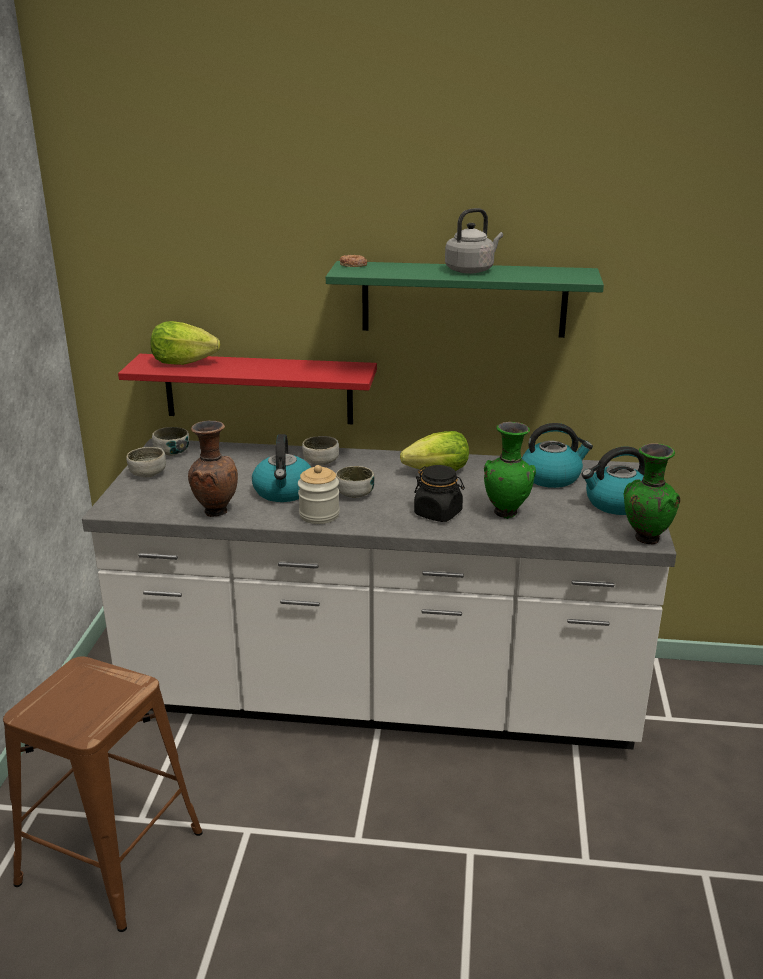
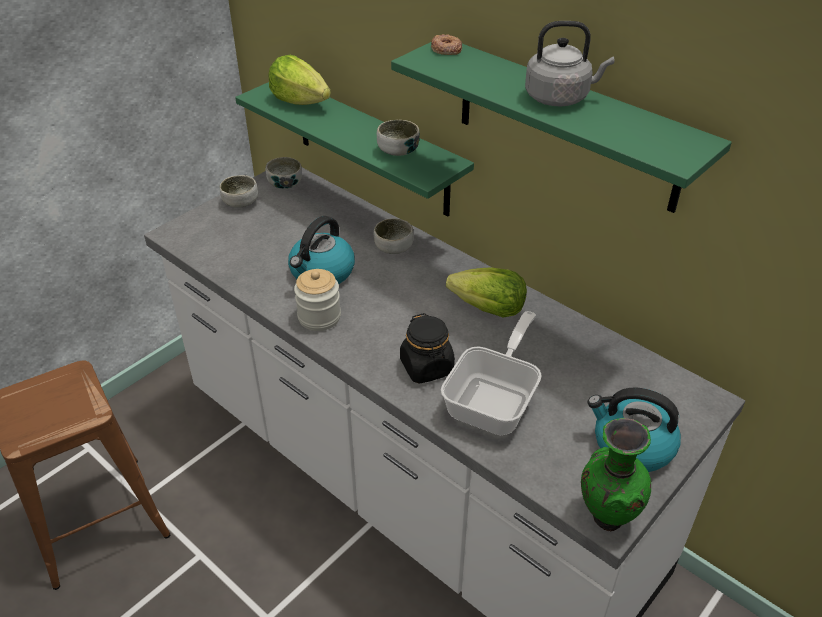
camera: 35 degrees right, 15 degrees up
red shelf [118,354,377,424] -> green shelf [235,82,474,217]
brown vase [188,421,238,517] -> none
bowl [336,466,374,498] -> bowl moved to [377,120,420,156]
green vase [484,422,536,519] -> frying pan [441,311,542,435]
kettle [522,423,593,488] -> none

